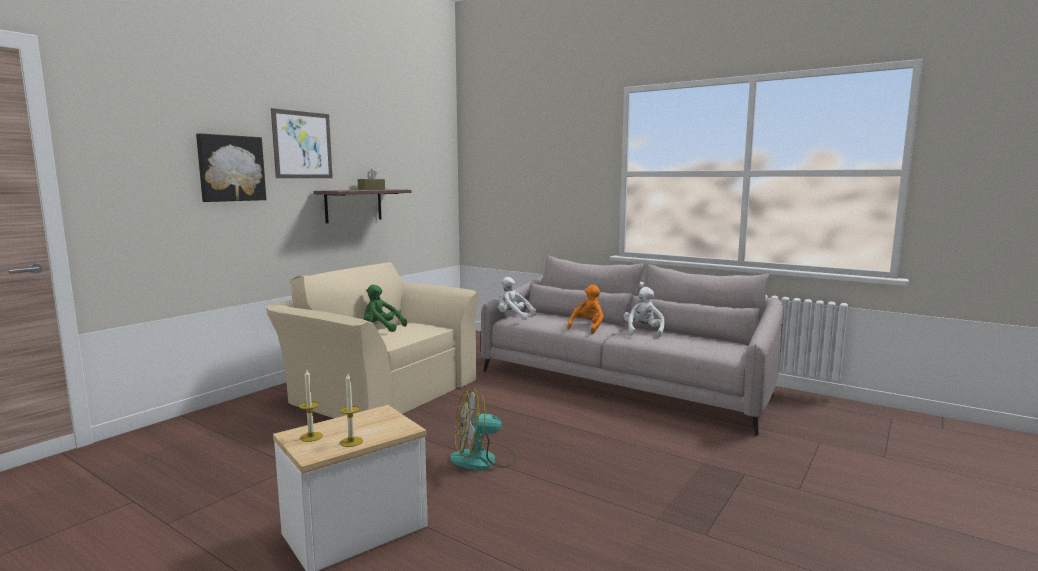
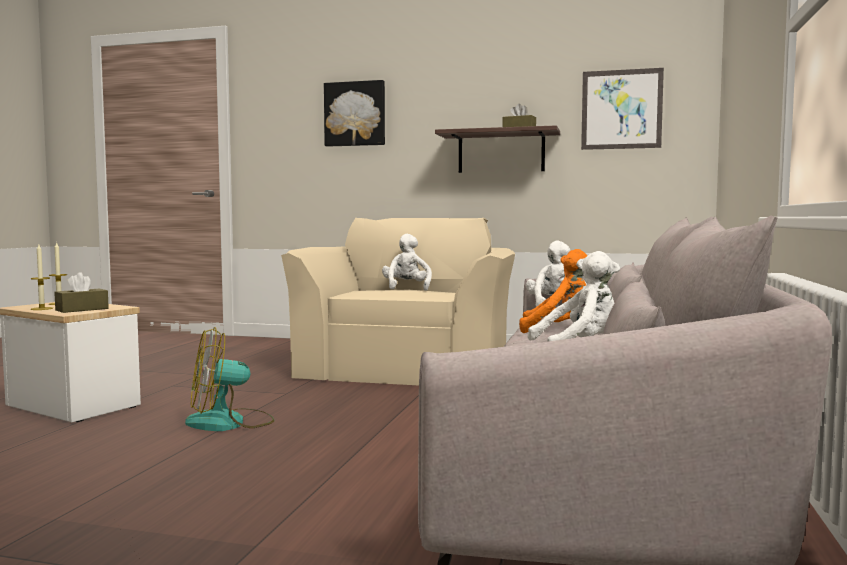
camera: 70 degrees right, 5 degrees down
picture [271,108,333,178] -> picture moved to [581,68,664,150]
green plush toy [364,285,407,332] -> white plush toy [382,234,432,291]
fan [450,388,519,471] -> fan turned 75 degrees counterclockwise [185,327,275,431]
none -> brown tissue box [54,272,109,313]

